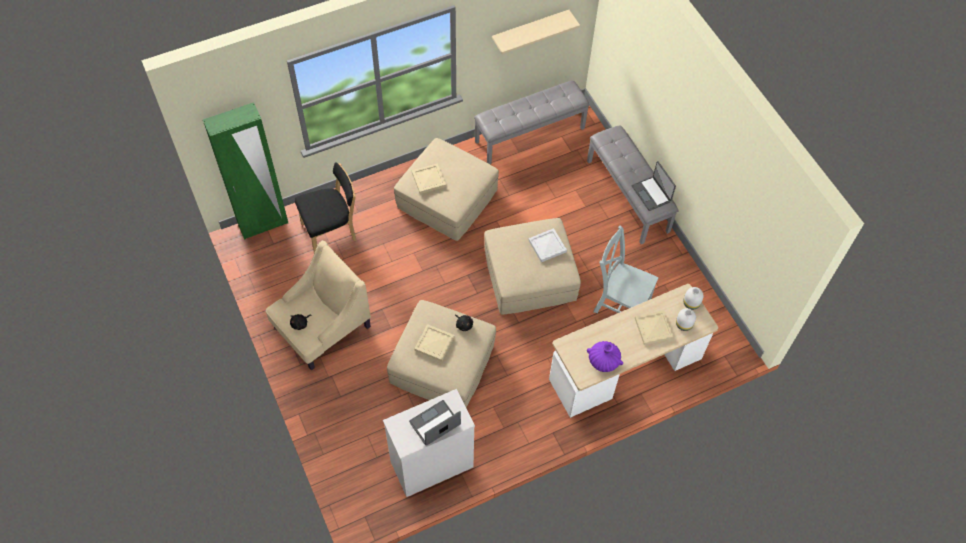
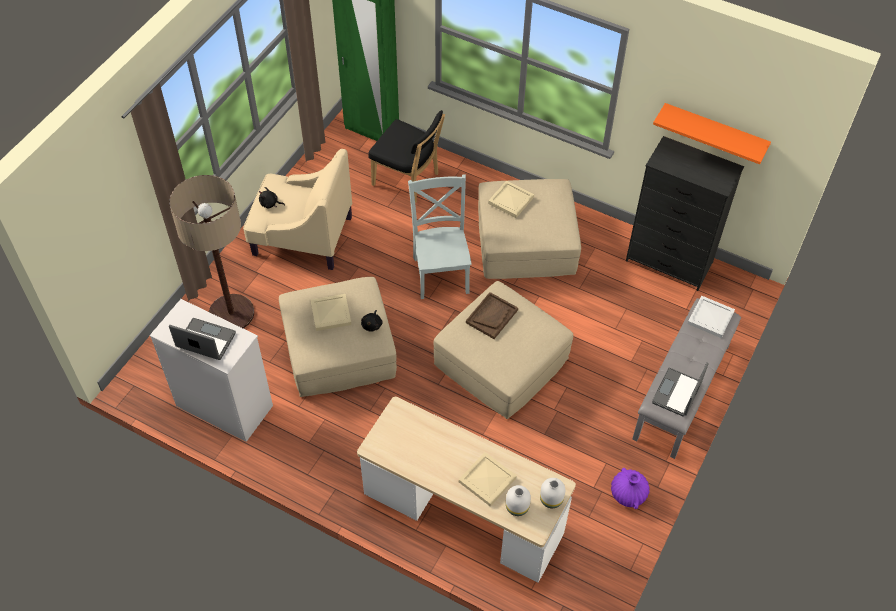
camera: 55 degrees right, 5 degrees down
grey bench [474,81,590,164] -> black dresser [626,136,744,291]
beige shelf [492,10,580,54] -> orange shelf [653,103,771,164]
white tray [528,228,567,262] -> white tray moved to [688,296,735,338]
purple vase [587,341,623,372] -> purple vase moved to [611,468,650,509]
grey chair [593,226,659,313] -> grey chair moved to [408,174,472,299]
none -> floor lamp [169,175,254,329]
none -> brown tray [466,292,518,339]

